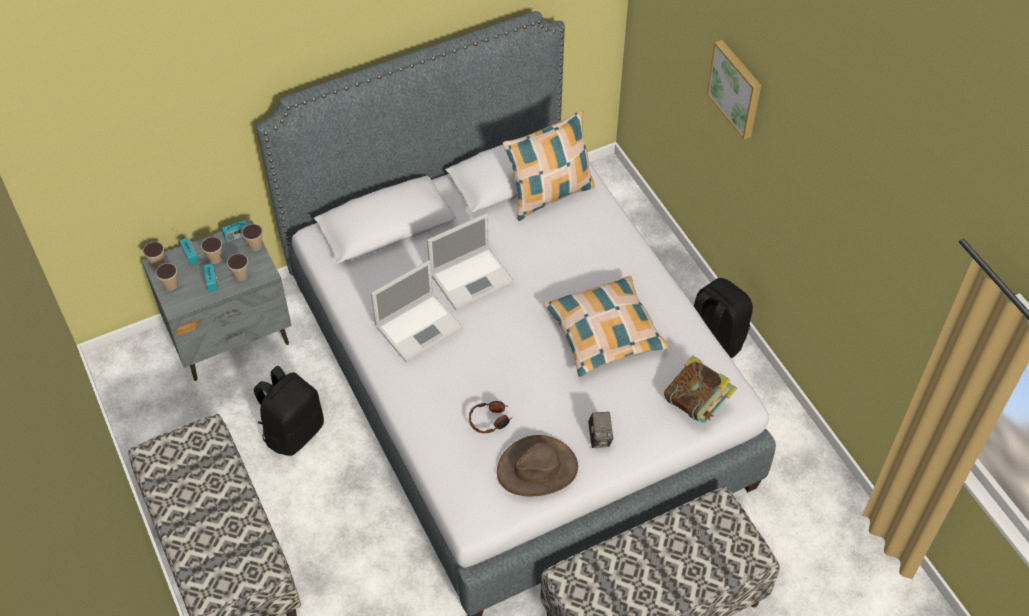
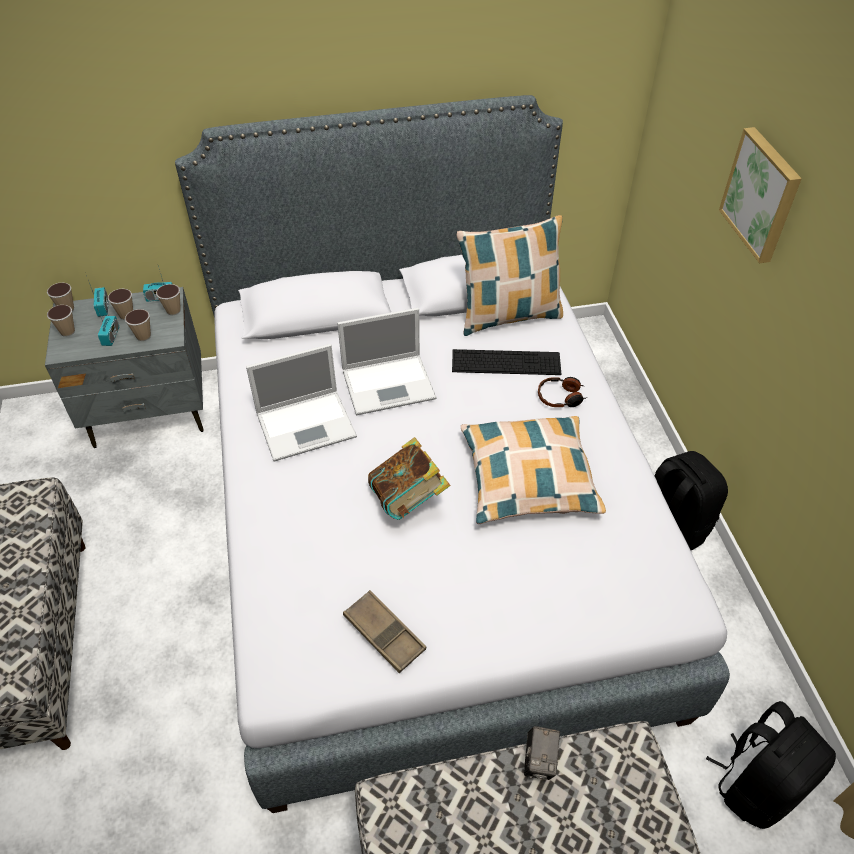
camera: 15 degrees right, 5 degrees down
black backpack [254,366,324,456] -> black backpack moved to [706,701,836,829]
headphones [469,401,512,433] -> headphones moved to [538,377,587,407]
brown hat [497,435,578,496] -> brown tray [343,590,426,673]
camera [588,412,613,449] -> camera moved to [524,726,560,780]
book [664,355,737,423] -> book moved to [368,437,450,520]
none -> keyboard [452,349,561,375]

